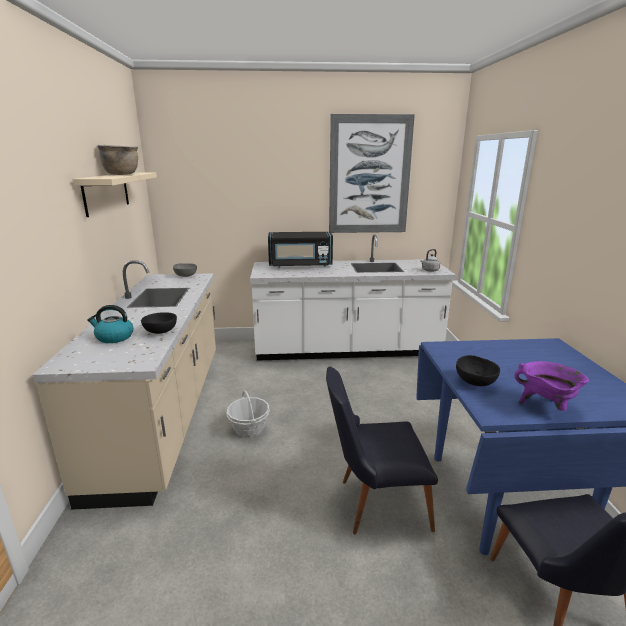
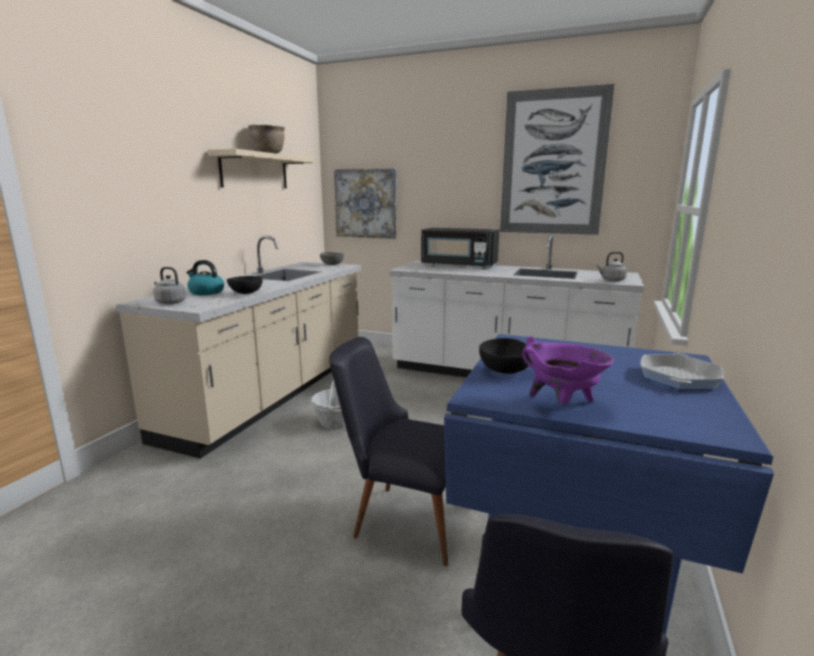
camera: 25 degrees right, 5 degrees down
none -> grey kettle [153,267,186,304]
none -> picture [334,168,397,239]
none -> frying pan [640,353,724,390]

